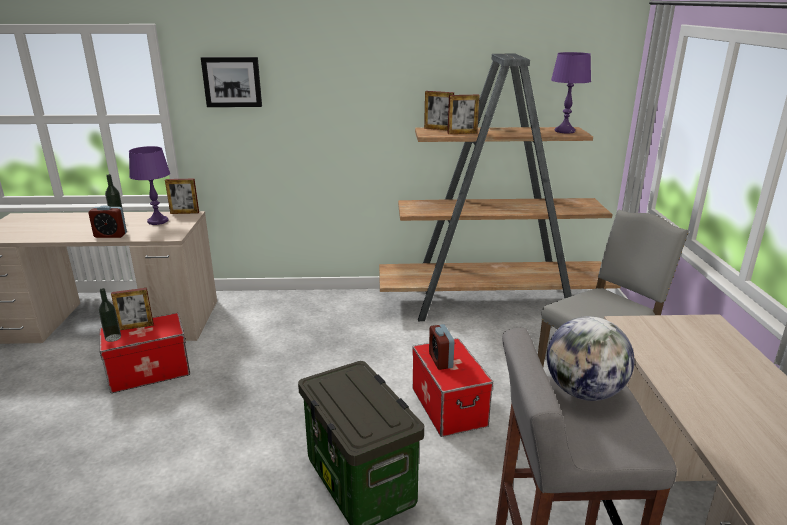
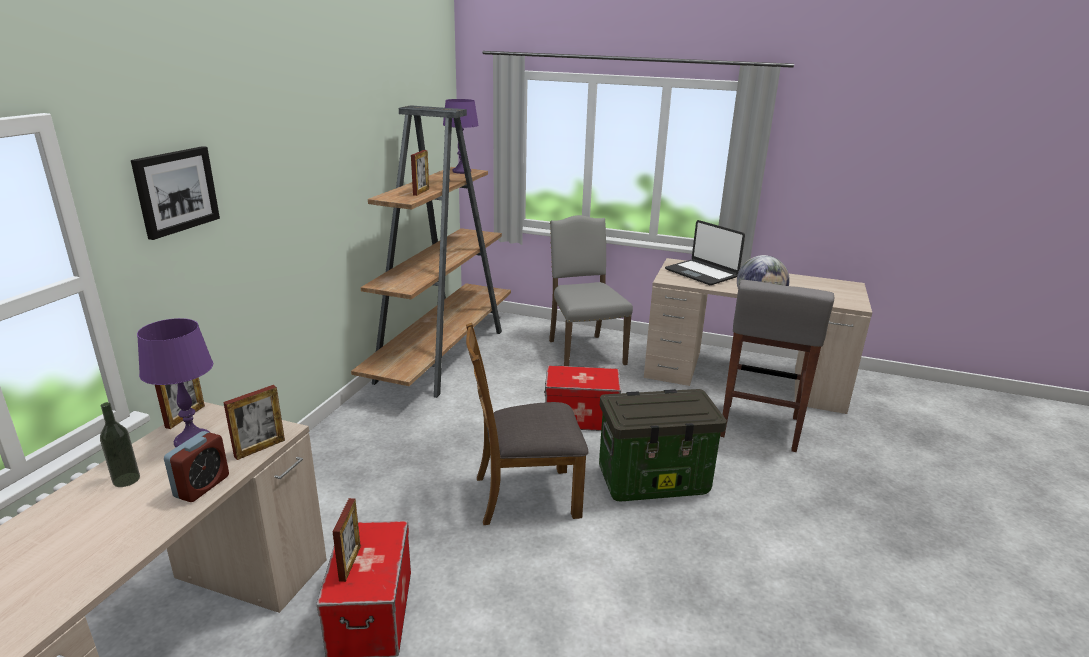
camera: 70 degrees left, 0 degrees up
bottle [98,288,121,342] -> none
picture frame [424,91,454,131] -> picture frame moved to [223,385,285,460]
alarm clock [429,324,454,370] -> none
none -> brown chair [466,323,588,525]
none -> laptop [665,220,745,285]

